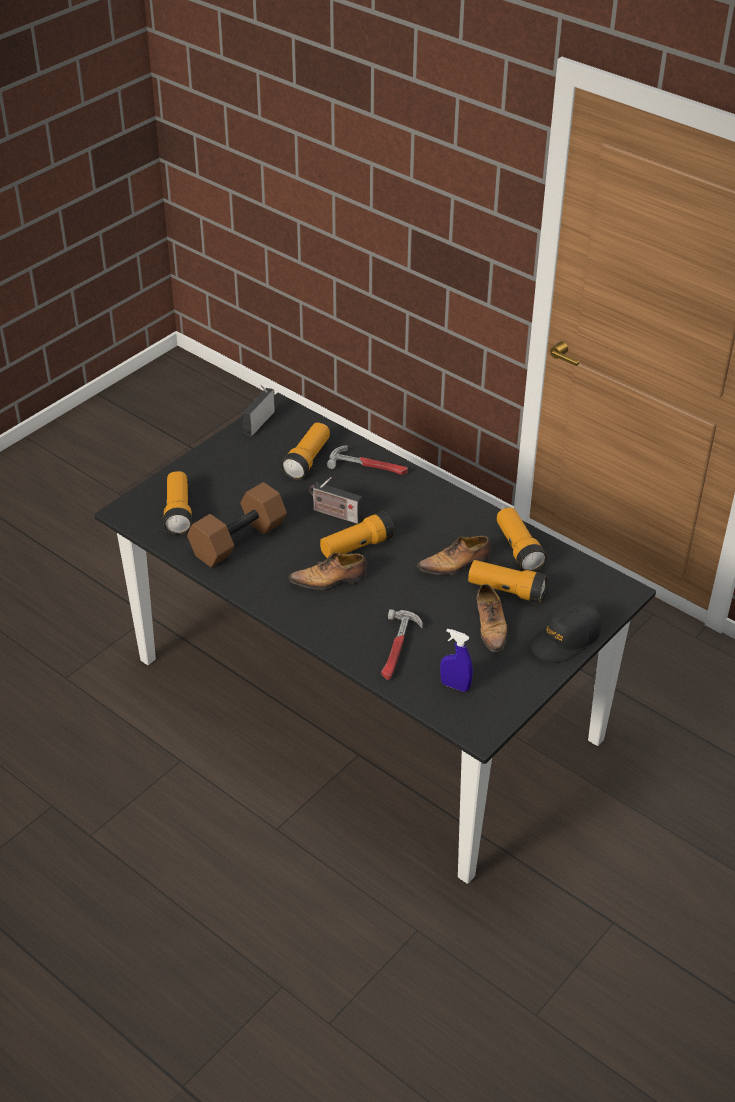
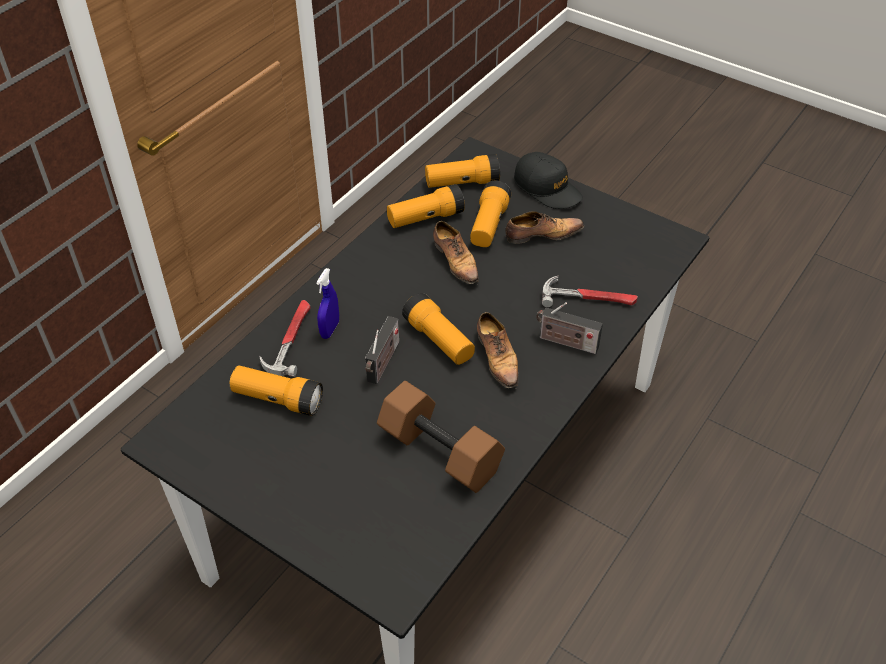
camera: 95 degrees left, 5 degrees up
flashlight [164,471,192,535] -> flashlight moved to [425,154,500,188]
radio [243,385,275,436] -> radio moved to [536,302,603,354]
blue spray bottle [440,628,473,692] -> blue spray bottle moved to [316,268,339,339]

